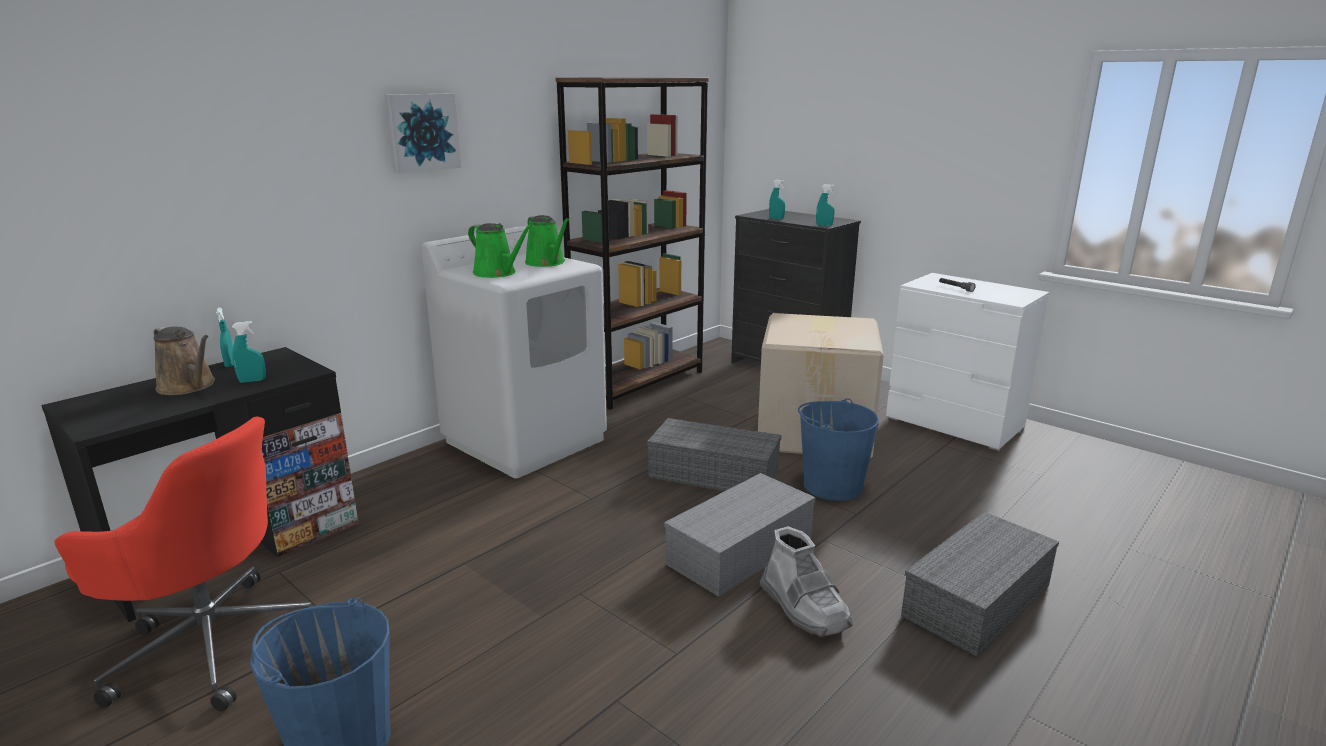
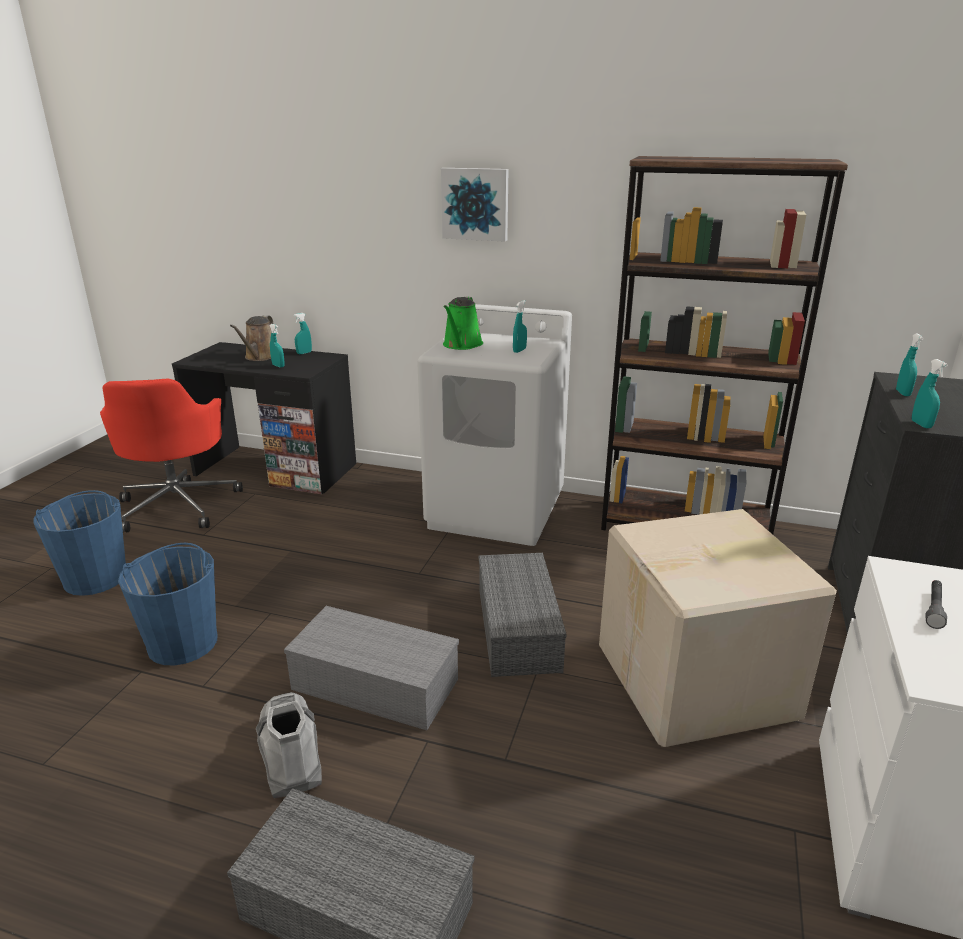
camera: 65 degrees right, 5 degrees up
green watering can [525,215,569,267] -> turquoise spray bottle [513,300,527,353]
grey boot [760,526,853,637] -> grey boot turned 120 degrees clockwise [256,692,322,798]
blue bucket [798,398,879,501] -> blue bucket moved to [118,543,217,665]

